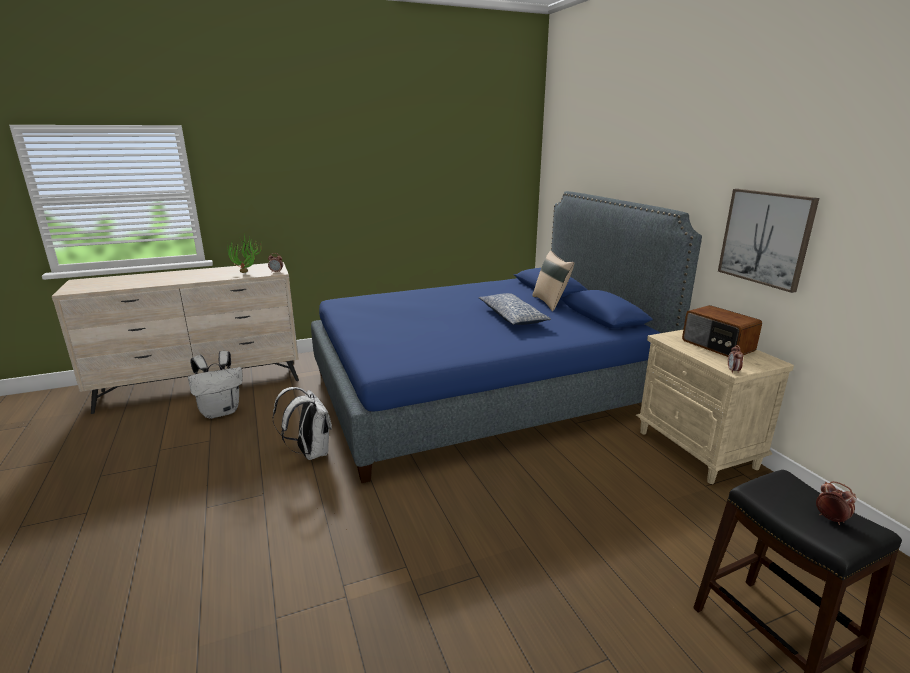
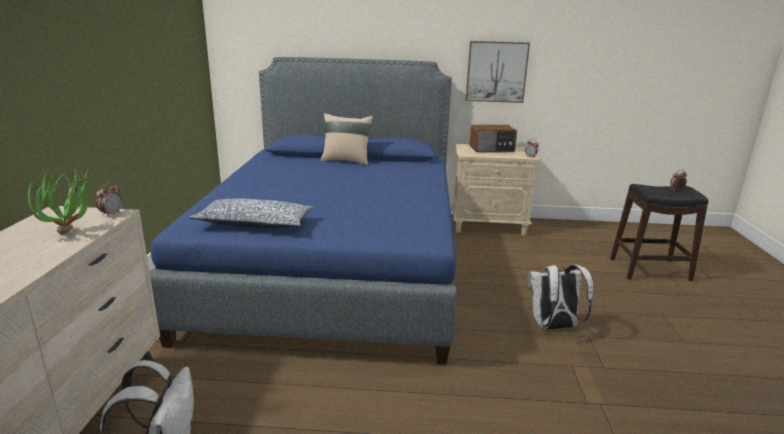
camera: 65 degrees left, 0 degrees up
white backpack [272,387,332,460] -> white backpack moved to [528,265,594,330]
pillow [479,293,551,325] -> pillow moved to [189,198,313,228]

